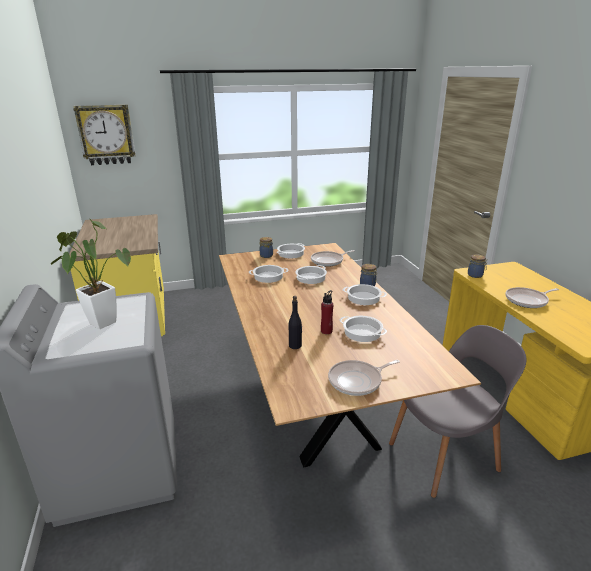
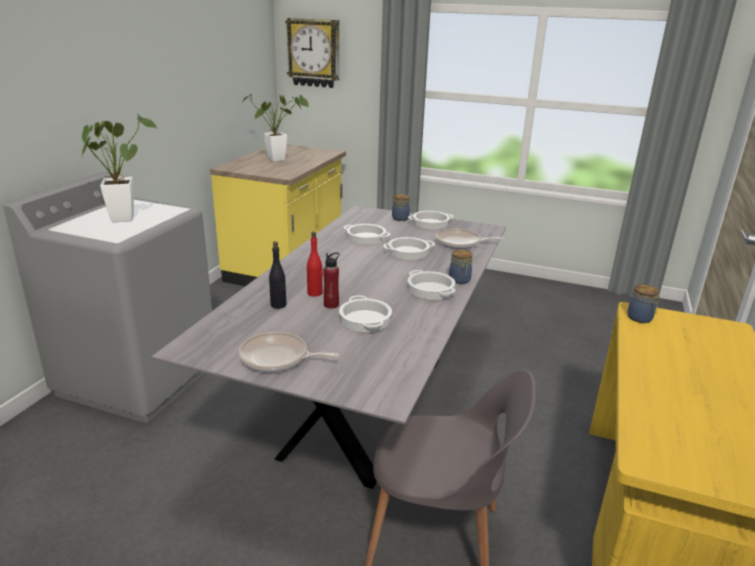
camera: 35 degrees right, 0 degrees up
brown dining table [219,243,481,467] -> grey dining table [151,205,506,489]
frying pan [506,287,559,308] -> none
none -> potted plant [243,93,309,162]
none -> red bottle [307,232,323,297]

